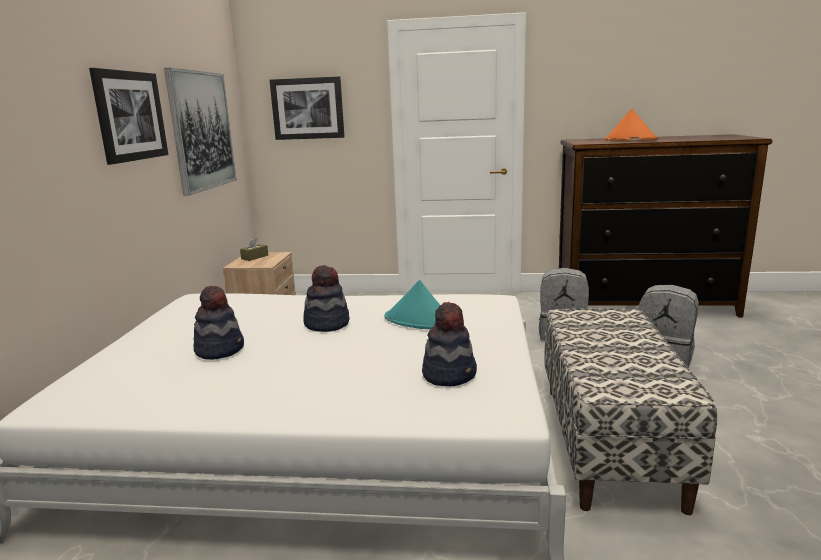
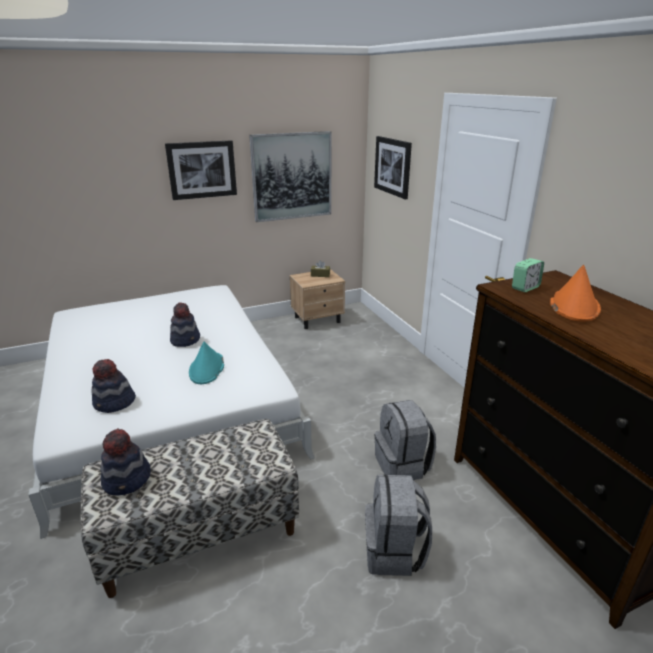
camera: 60 degrees right, 10 degrees up
hat [194,285,244,360] -> hat moved to [100,429,151,496]
none -> alarm clock [512,258,544,292]

